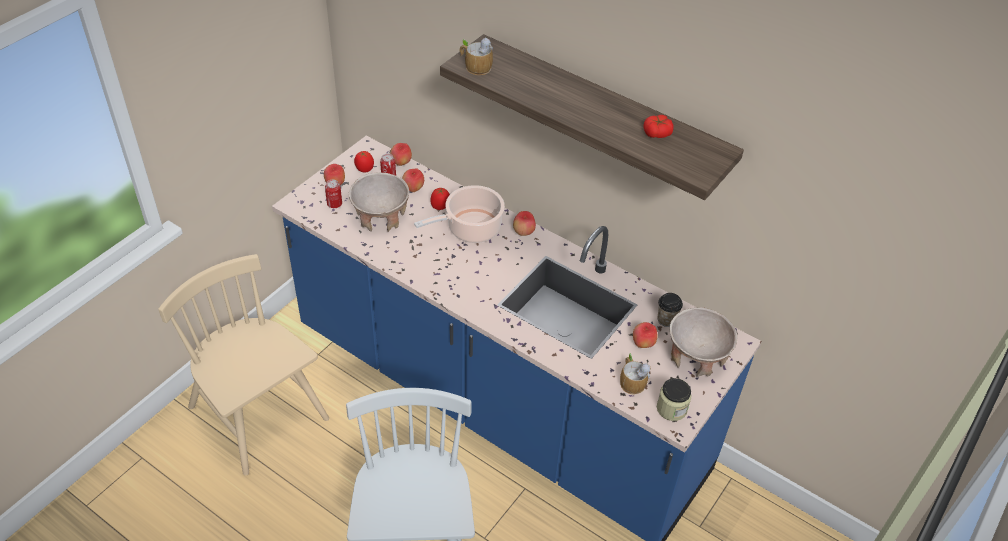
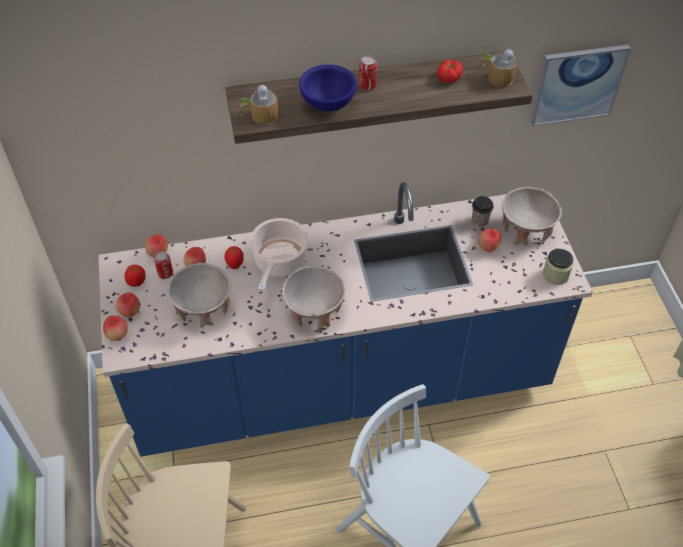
camera: 45 degrees left, 5 degrees up
can [325,180,342,208] -> can moved to [359,56,377,90]
apple [513,211,536,236] -> apple moved to [103,315,128,341]
mug [620,353,650,394] -> mug moved to [480,48,516,87]
none -> beige bowl [282,265,345,330]
none -> blue bowl [299,64,357,112]
none -> picture [530,45,631,126]

